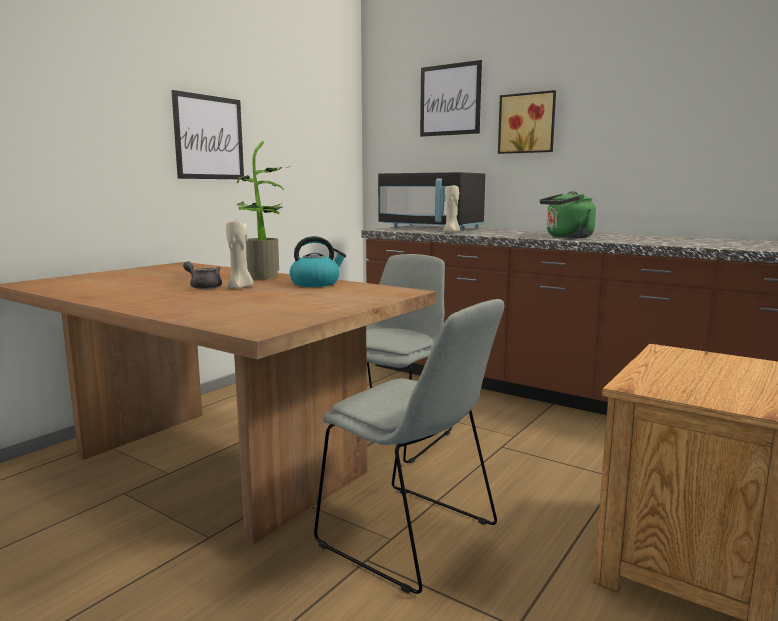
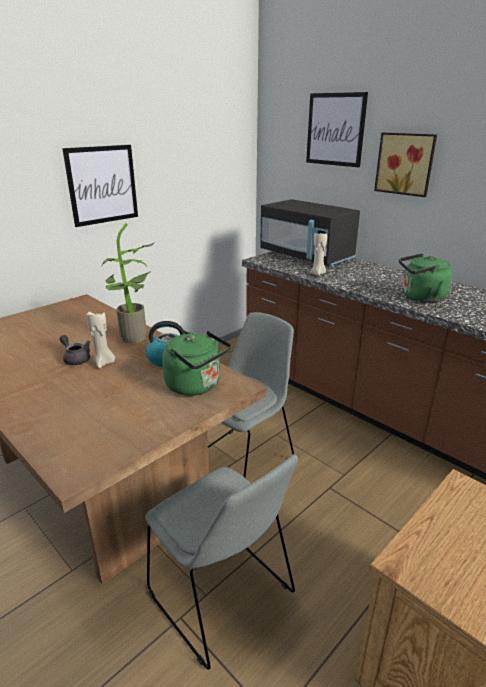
camera: 10 degrees right, 15 degrees up
none -> green kettle [162,331,231,396]

